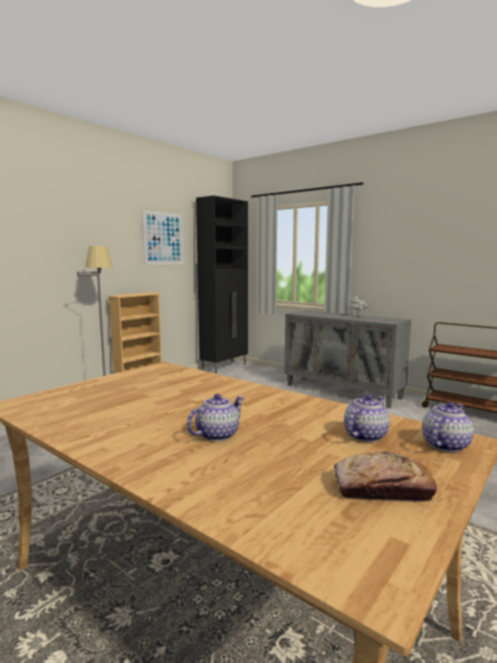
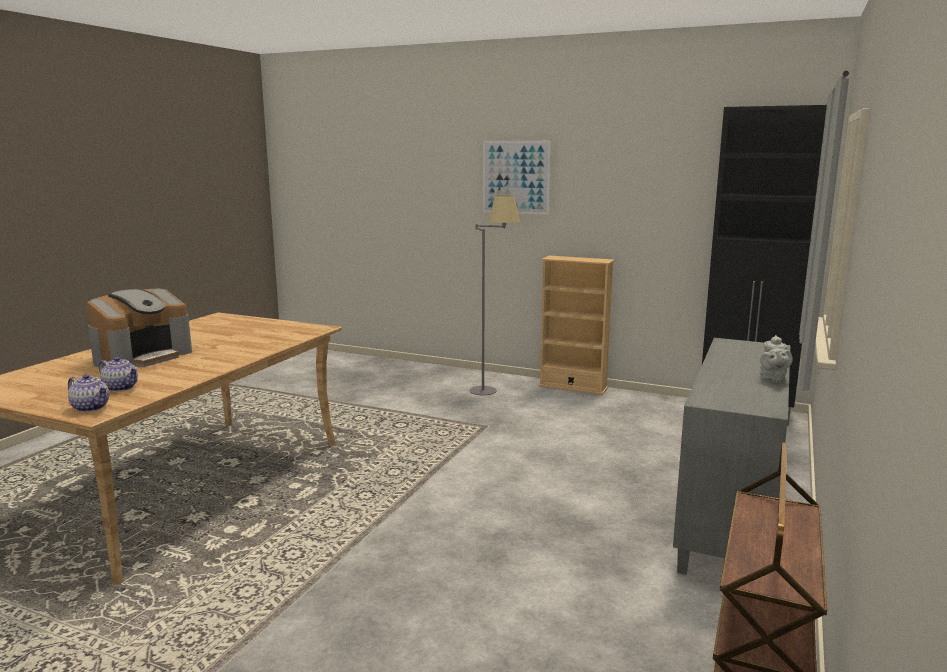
camera: 75 degrees right, 5 degrees up
picture [142,211,184,264] -> picture moved to [483,141,551,215]
teapot [187,394,245,441] -> coffee machine [87,289,192,368]
bread [334,452,437,502] -> none

